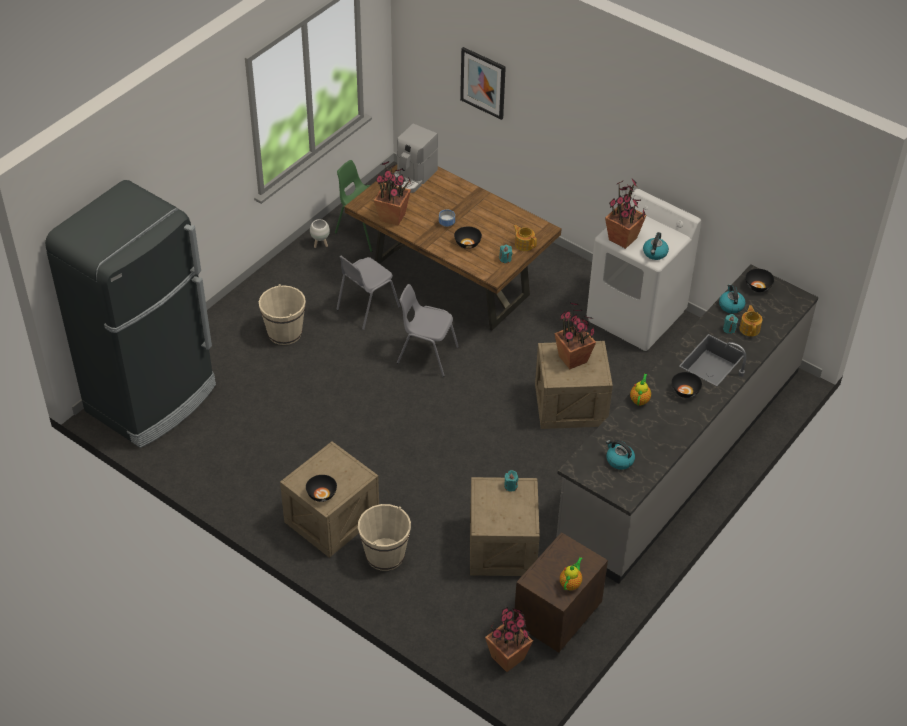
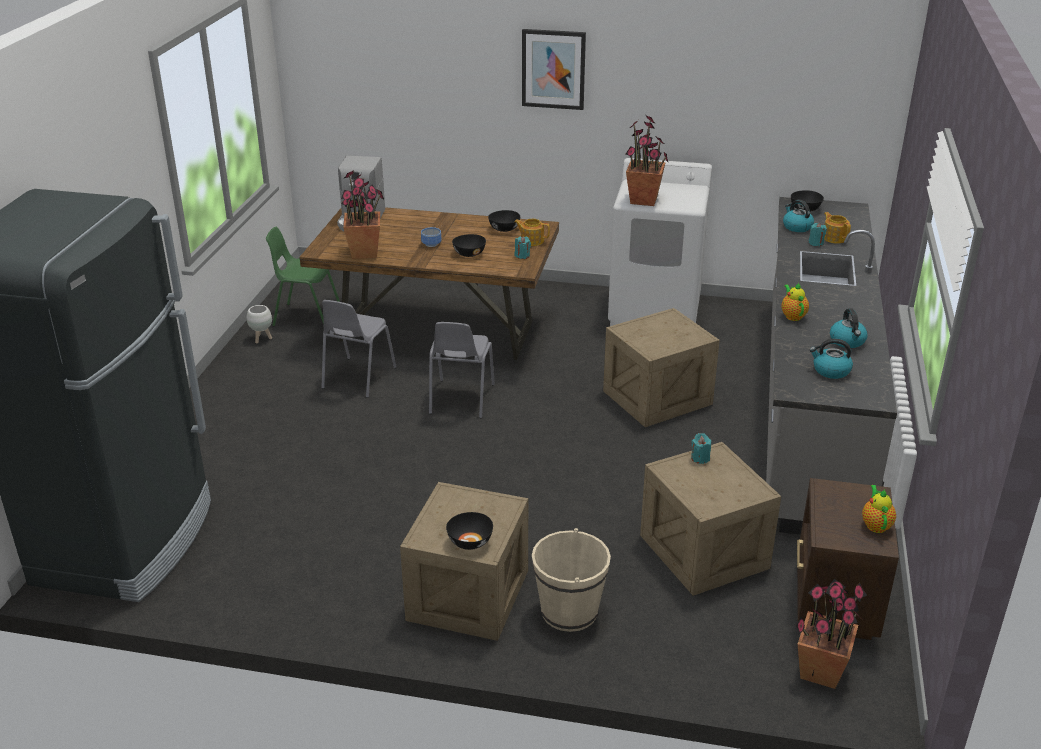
camera: 25 degrees left, 15 degrees down
beige bucket [259,284,306,345] -> none
grey chair [397,284,459,377] -> grey chair turned 75 degrees counterclockwise [429,322,495,418]
picture [460,47,506,120] -> picture moved to [522,29,586,110]
potted plant [554,303,596,369] -> none
kettle [643,232,669,260] -> kettle moved to [830,308,868,348]
black bowl [671,372,702,398] -> black bowl moved to [488,210,520,232]

